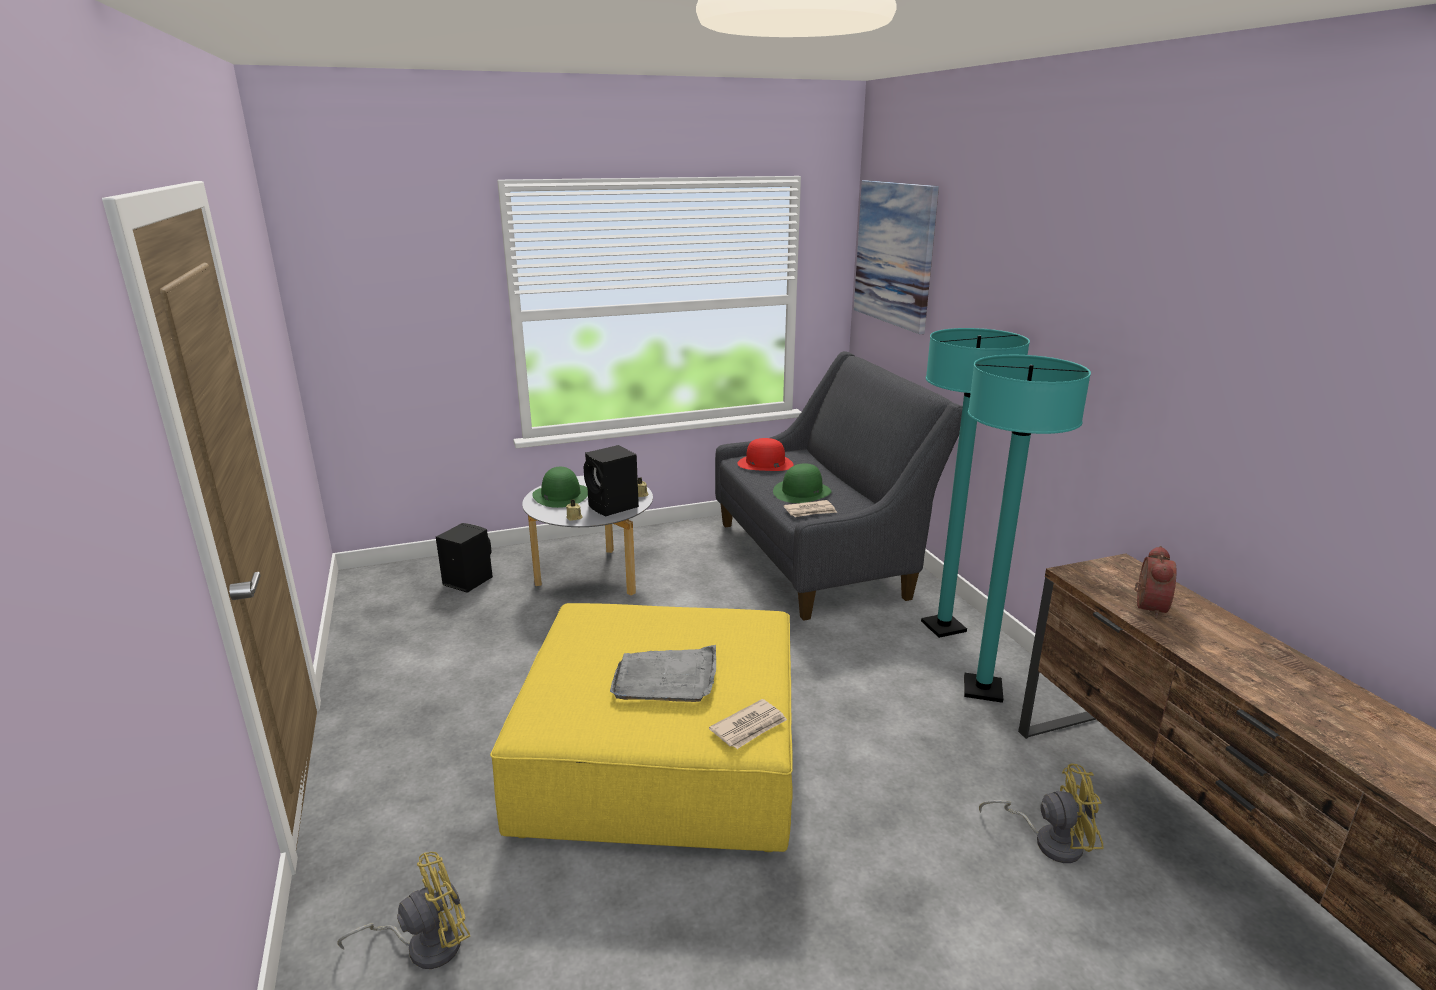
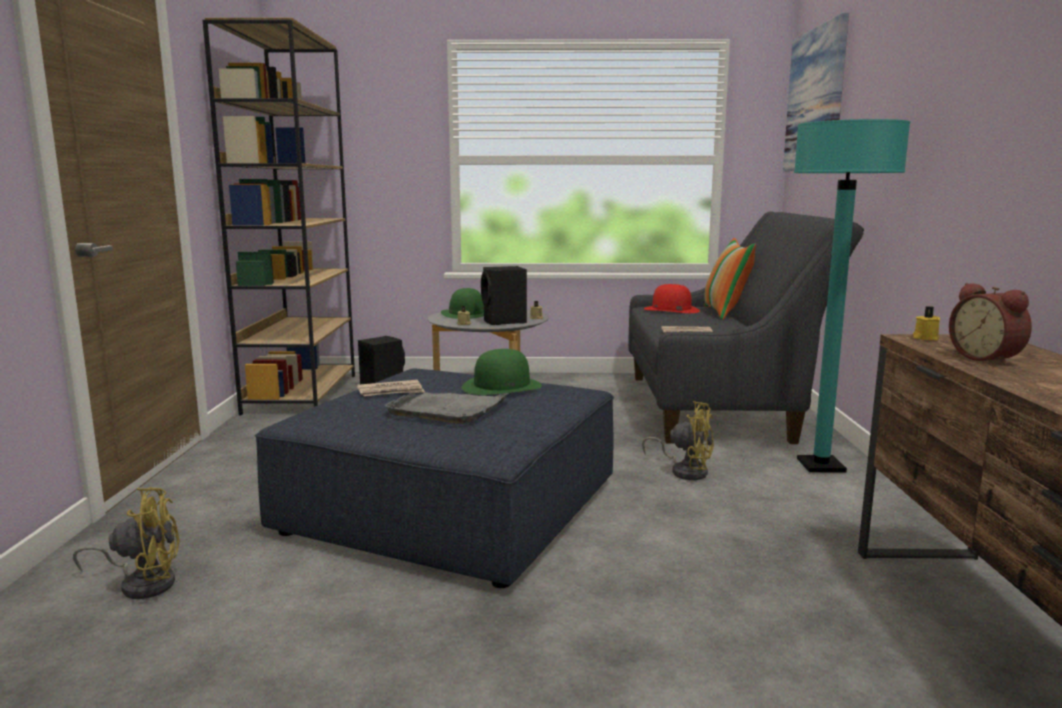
camera: 20 degrees right, 10 degrees down
yellow ottoman [490,603,793,852] -> blue ottoman [255,368,614,588]
newspaper [709,699,787,749] -> newspaper moved to [357,380,425,396]
green hat [773,463,832,503] -> green hat moved to [462,349,542,395]
turquoise floor lamp [964,355,1091,703] -> none
yellow fan [979,763,1103,863] -> yellow fan moved to [642,401,714,480]
alarm clock [1134,546,1177,619] -> alarm clock turned 120 degrees clockwise [949,283,1032,366]
none -> brown bookcase [202,18,355,416]
none -> pillow [704,238,756,320]
none -> yellow candle [913,306,940,340]

